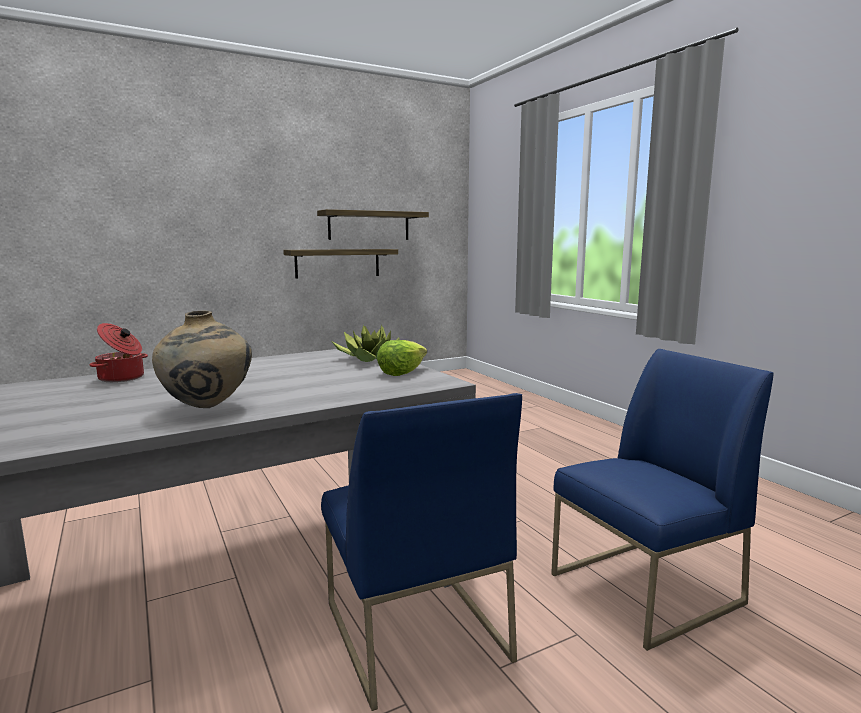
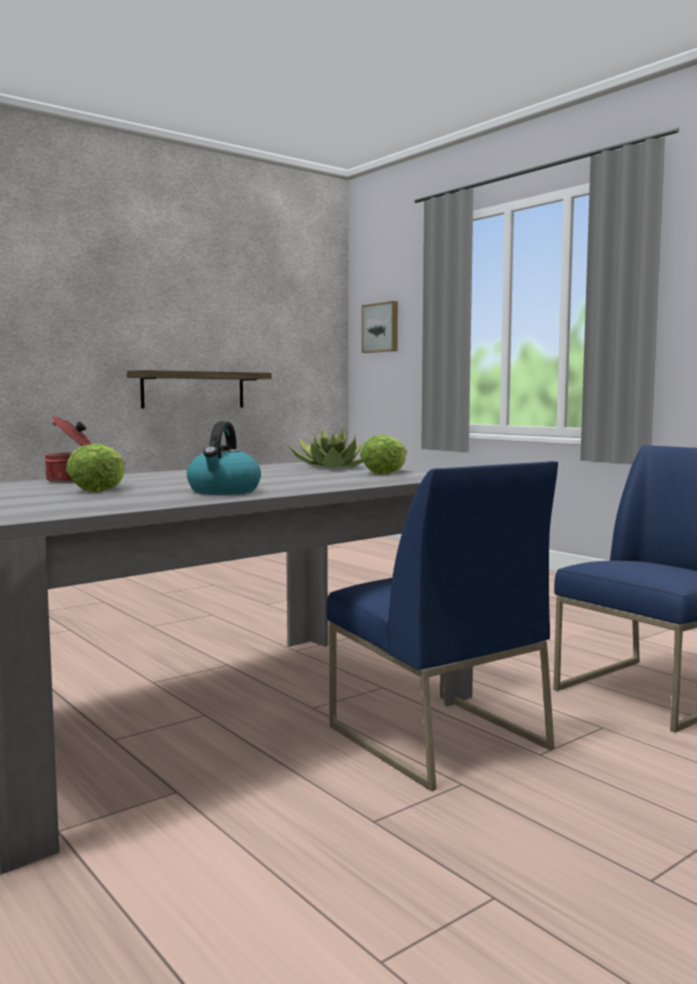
camera: 10 degrees left, 5 degrees down
beige vase [152,311,252,408] -> kettle [187,421,261,495]
shelf [317,209,429,240] -> none
none -> lettuce [66,444,125,492]
none -> picture [362,301,398,353]

